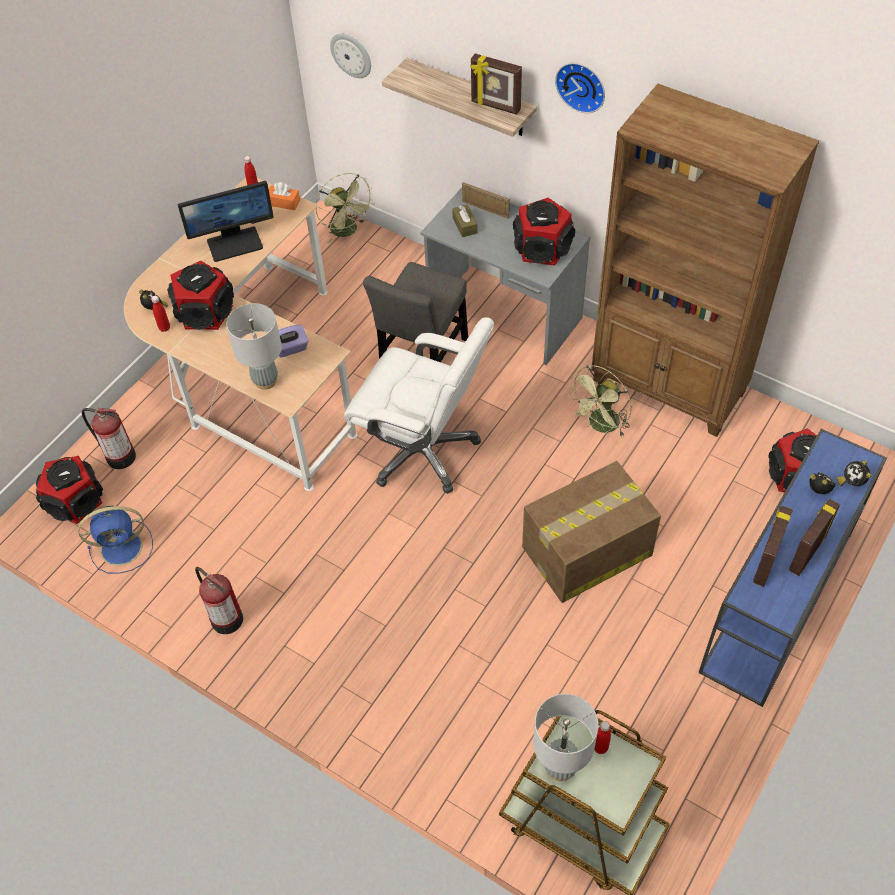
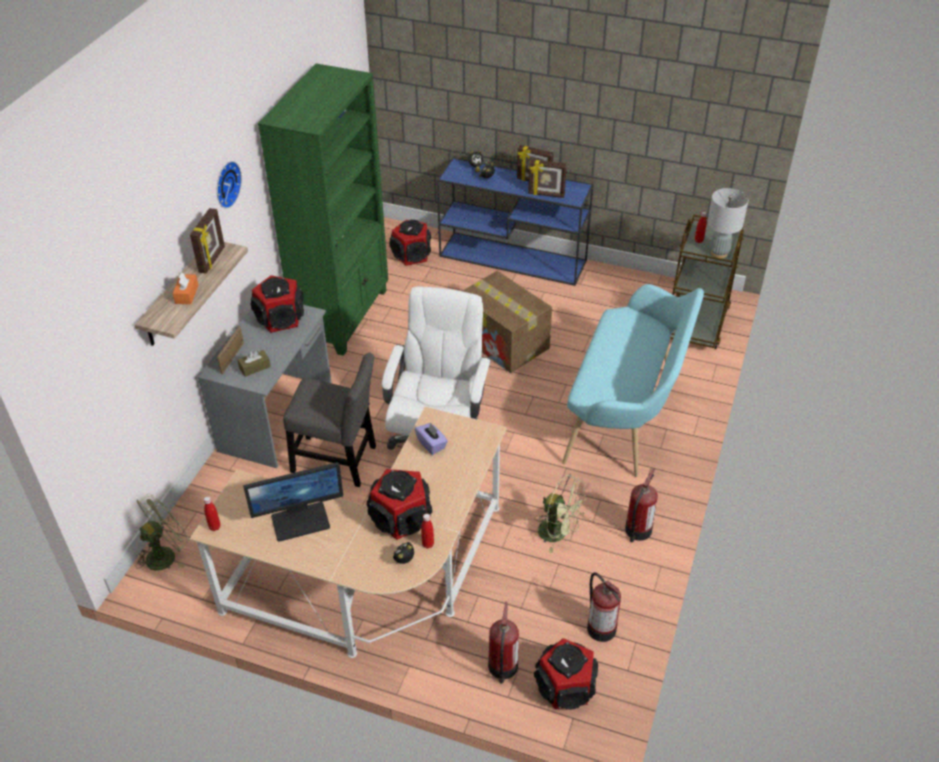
camera: 105 degrees left, 10 degrees down
blue fan [78,506,153,574] -> fire extinguisher [587,572,621,642]
monitor [178,181,274,262] -> monitor turned 105 degrees clockwise [243,462,343,542]
grey table lamp [226,303,282,390] -> none
orange tissue box [269,182,300,210] -> orange tissue box moved to [172,272,198,304]
wall clock [330,33,371,78] -> none
green fan [567,365,632,437] -> green fan moved to [534,474,587,553]
brown bookcase [591,84,819,437] -> green bookcase [258,64,388,356]
none -> turquoise bench [562,284,704,477]

